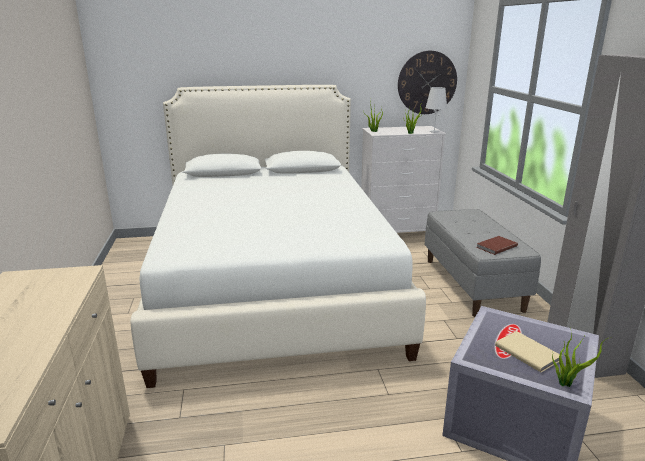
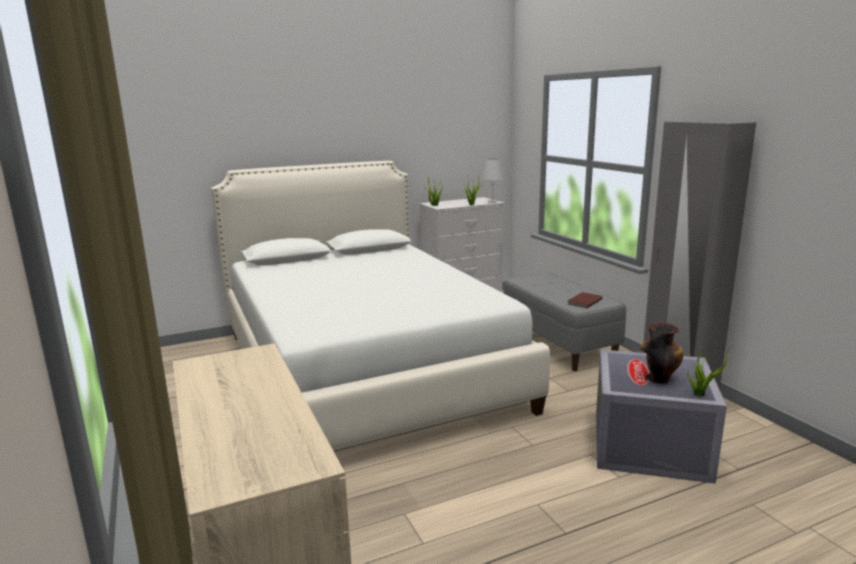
camera: 15 degrees left, 5 degrees down
wall clock [398,51,457,114] -> none
beige book [495,331,560,372] -> vase [640,323,683,384]

